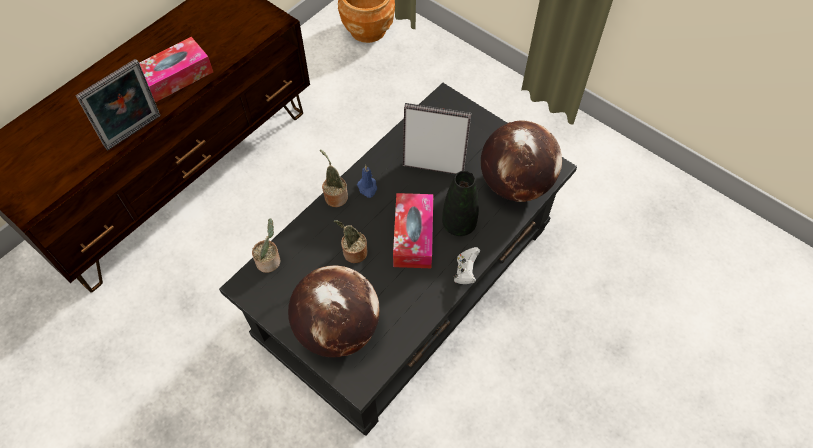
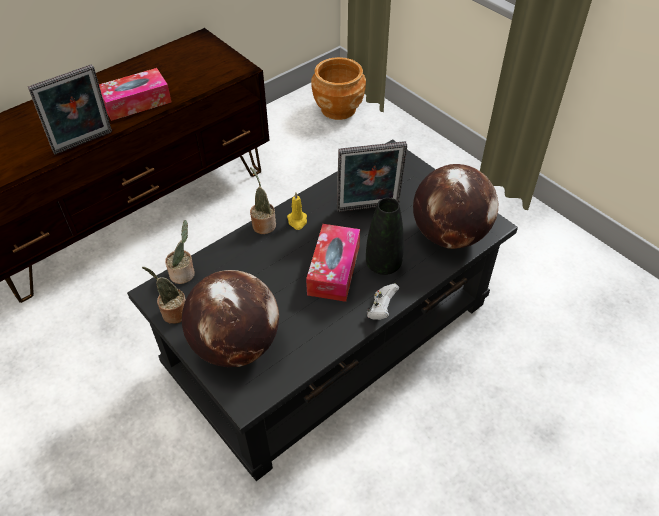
camera: 10 degrees right, 10 degrees down
potted plant [334,220,368,263] -> potted plant moved to [142,267,186,324]
blue candle [357,165,377,198] -> yellow candle [287,192,307,230]
picture frame [403,103,471,175] -> picture frame turned 150 degrees clockwise [337,141,407,212]

